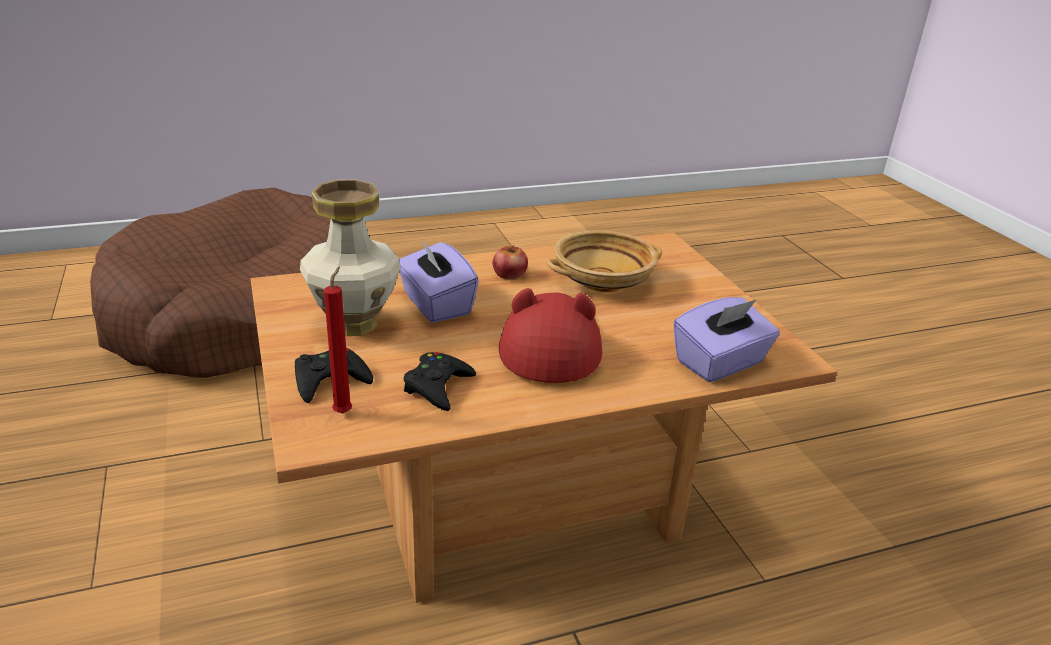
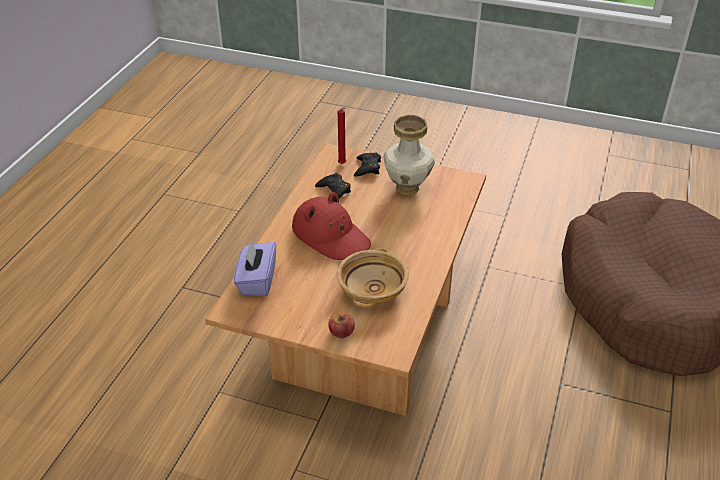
camera: 130 degrees right, 10 degrees up
purple tissue box [399,238,479,323] -> none
apple [492,245,528,280] -> apple moved to [328,313,355,338]

